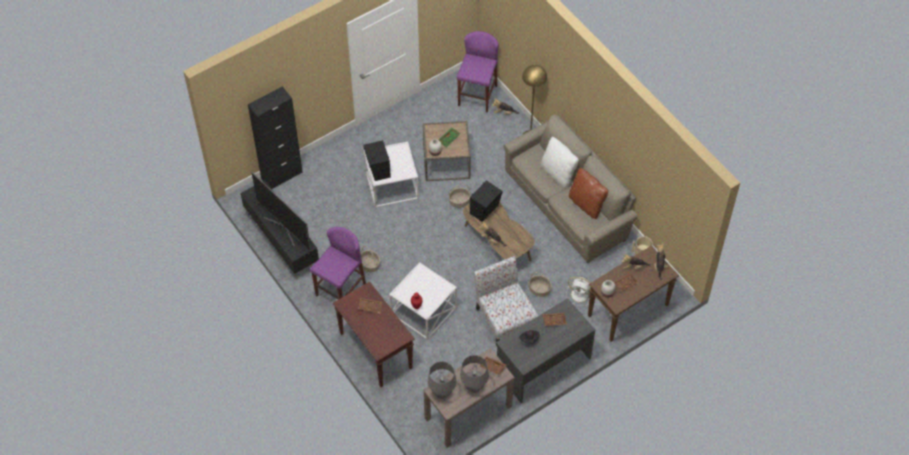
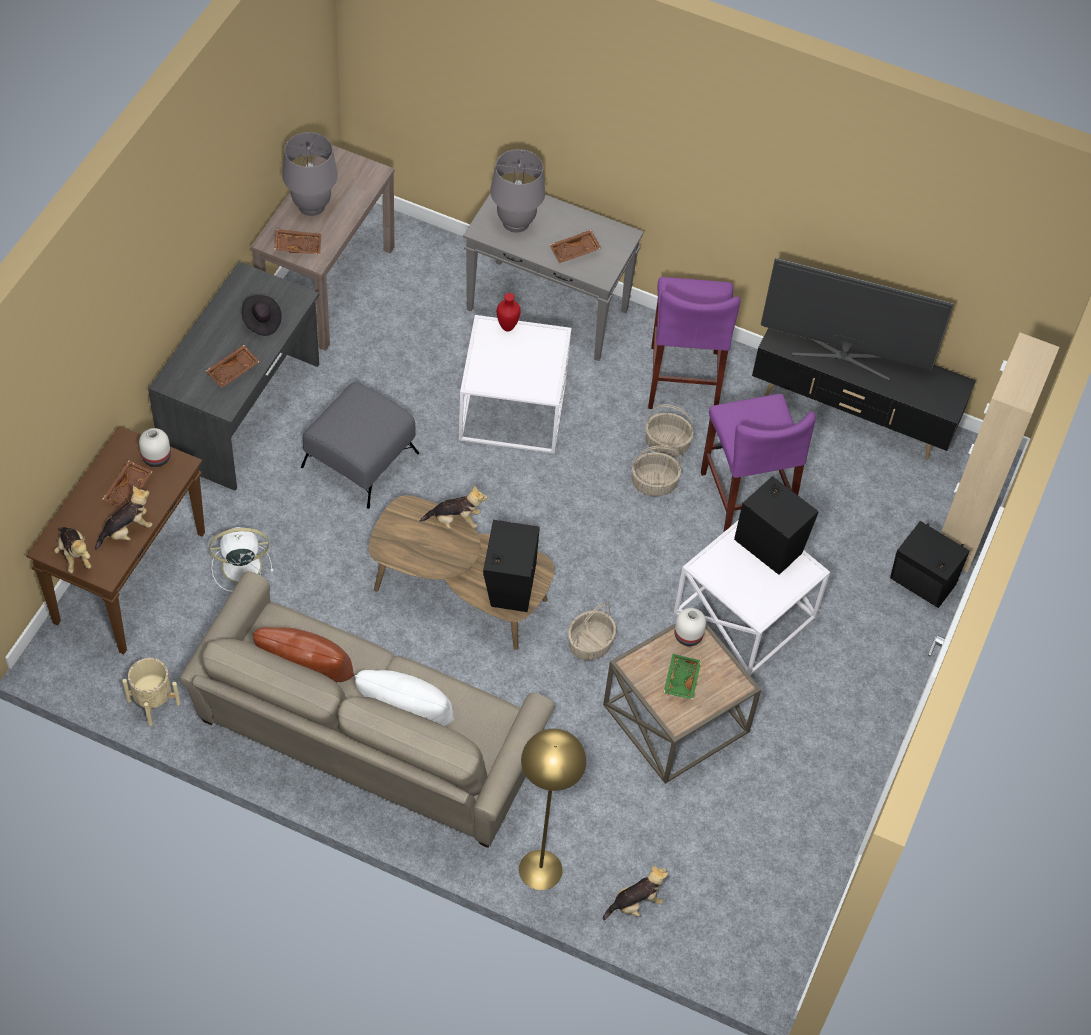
camera: 145 degrees right, 0 degrees up
black cabinet [248,86,303,189] -> beige cabinet [941,332,1059,572]
brown console table [333,282,415,387] -> grey console table [463,179,644,361]
grey table lamp [428,361,457,399] -> grey table lamp moved to [490,149,545,233]
purple stool [456,31,498,113] -> purple stool moved to [701,394,816,532]
chair [474,256,538,346] -> grey ottoman [301,382,419,509]
basket [529,272,552,297] -> basket moved to [632,446,681,497]
none -> black speaker [890,521,970,608]

